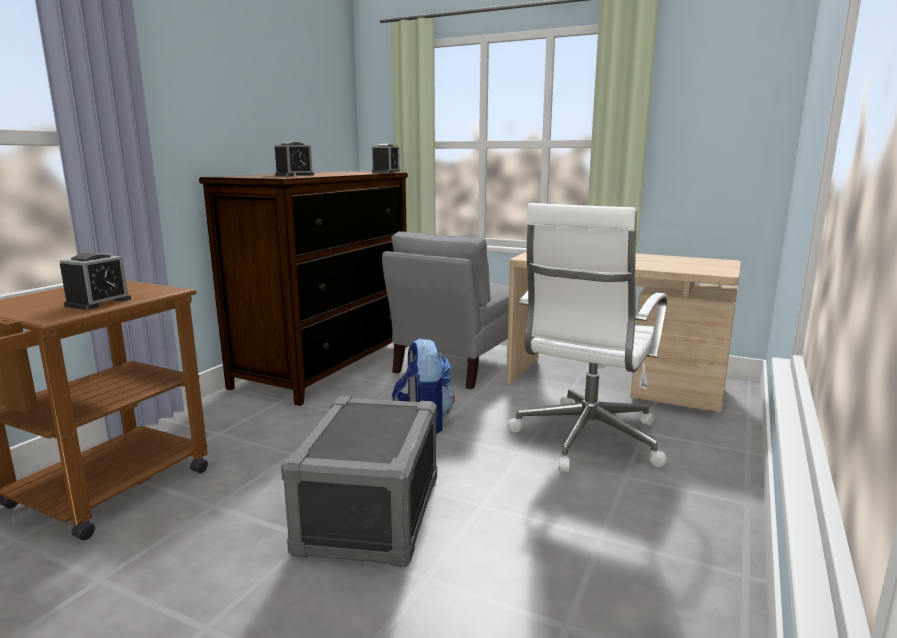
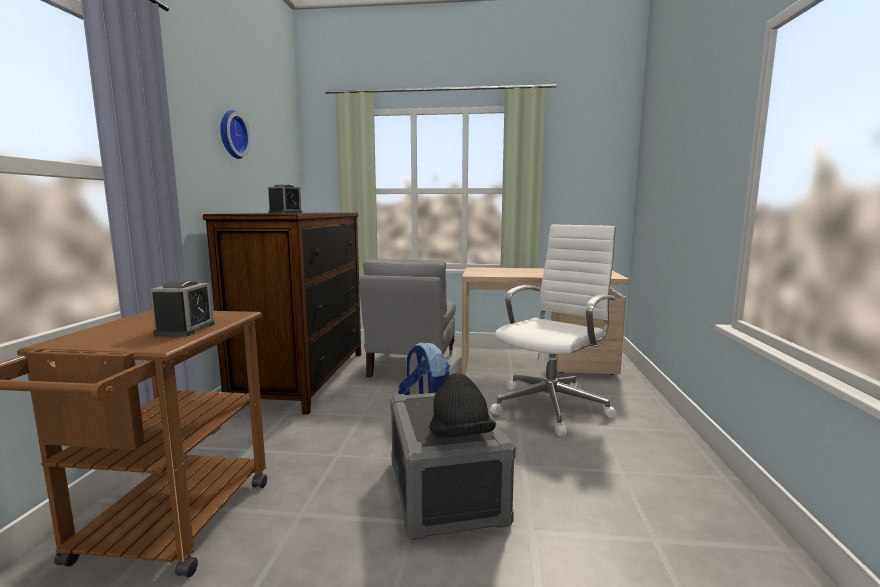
camera: 20 degrees left, 5 degrees down
alarm clock [372,144,400,173] -> none
white office chair [507,203,667,472] -> white office chair turned 150 degrees counterclockwise [490,224,617,436]
none -> wall clock [220,110,250,159]
none -> black hat [429,373,496,438]

